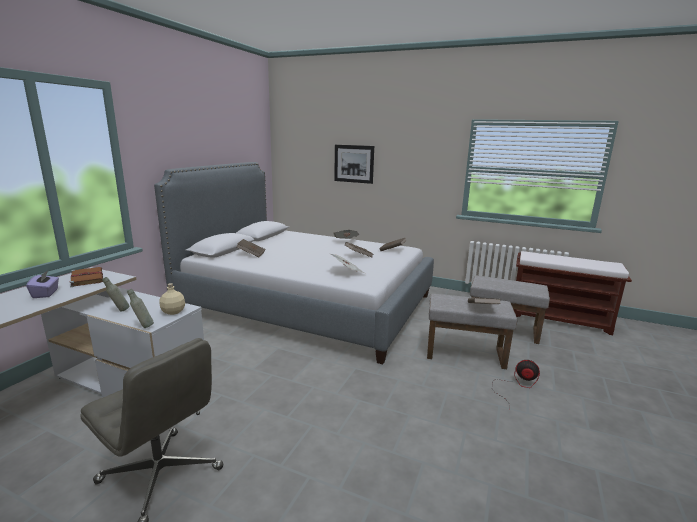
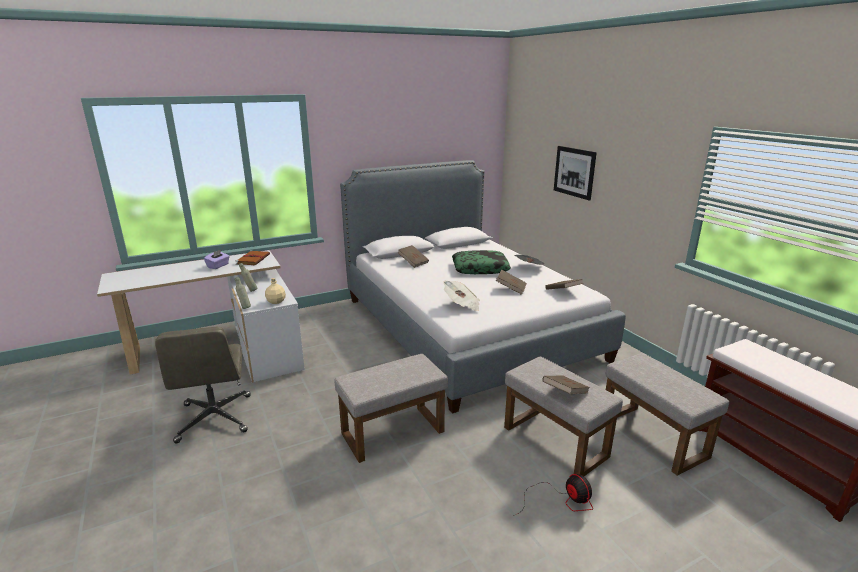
camera: 40 degrees right, 5 degrees up
none -> grey ottoman [334,354,448,463]
none -> pillow [452,250,511,274]

